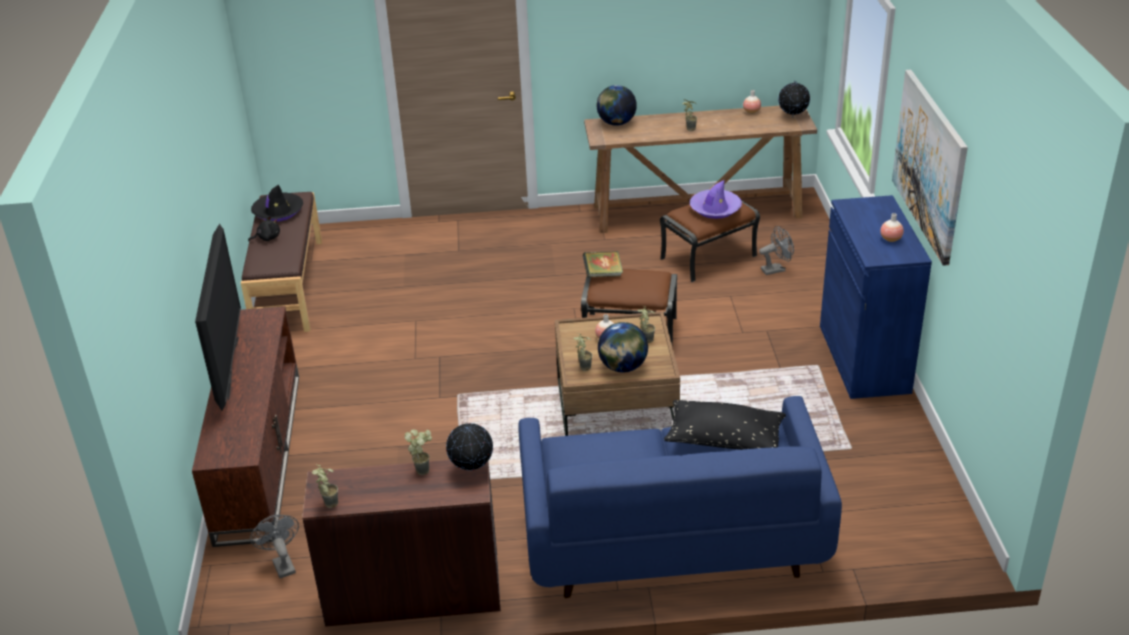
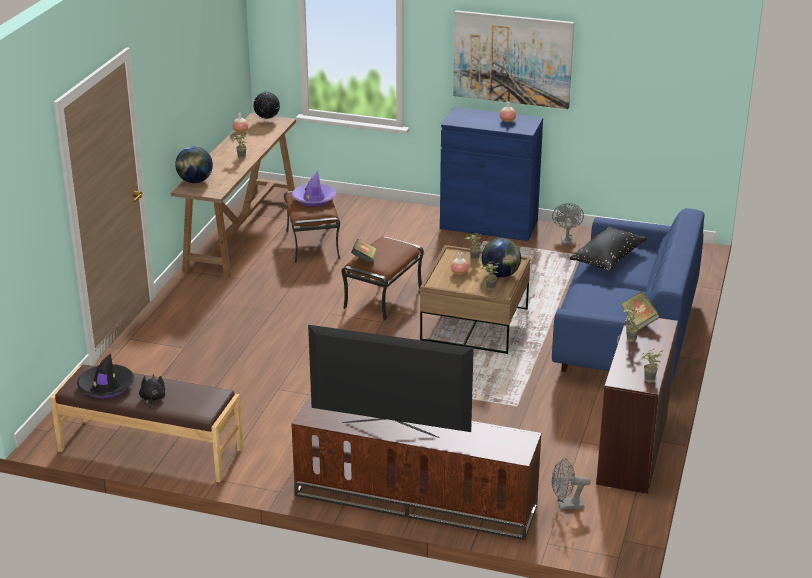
camera: 70 degrees left, 5 degrees down
globe [446,423,493,470] -> book [621,292,660,330]
grey fan [759,226,794,275] -> grey fan moved to [552,203,584,245]

